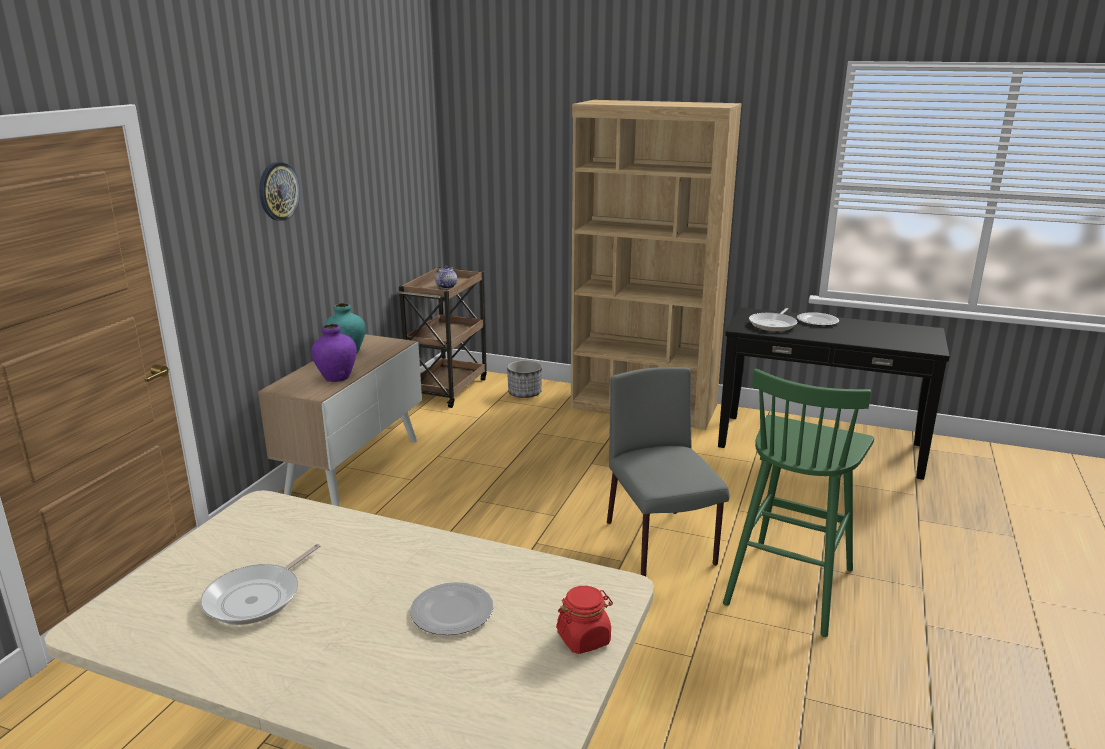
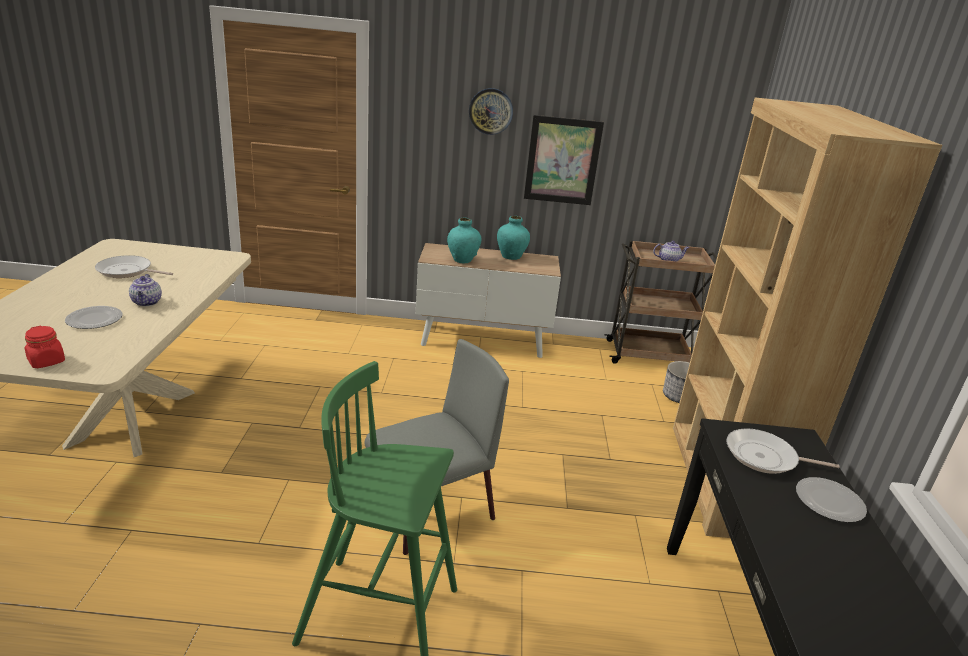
camera: 70 degrees right, 5 degrees up
purple vase [311,324,357,382] -> turquoise vase [447,218,482,263]
none -> teapot [129,274,162,306]
none -> picture [524,115,604,205]

